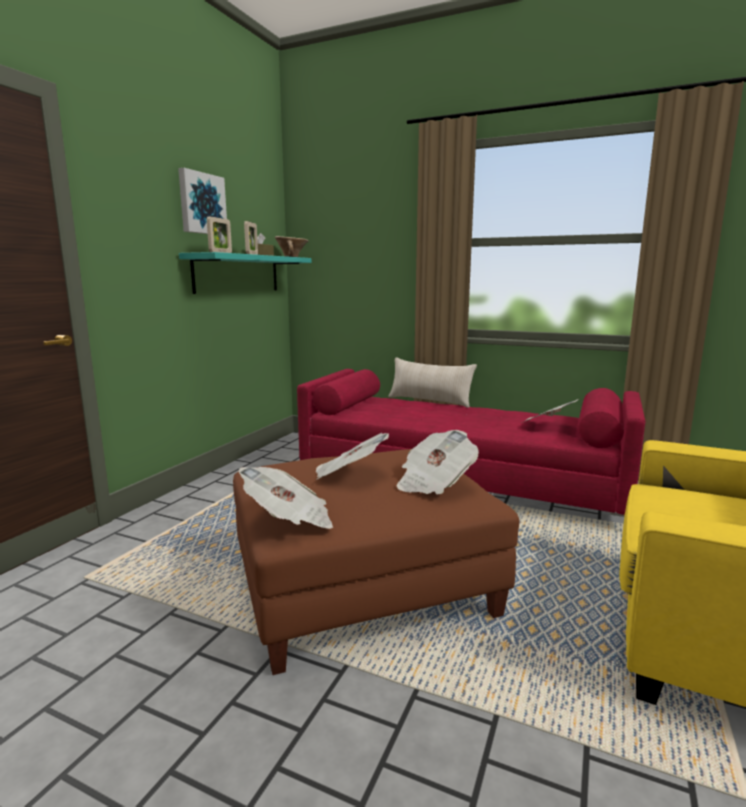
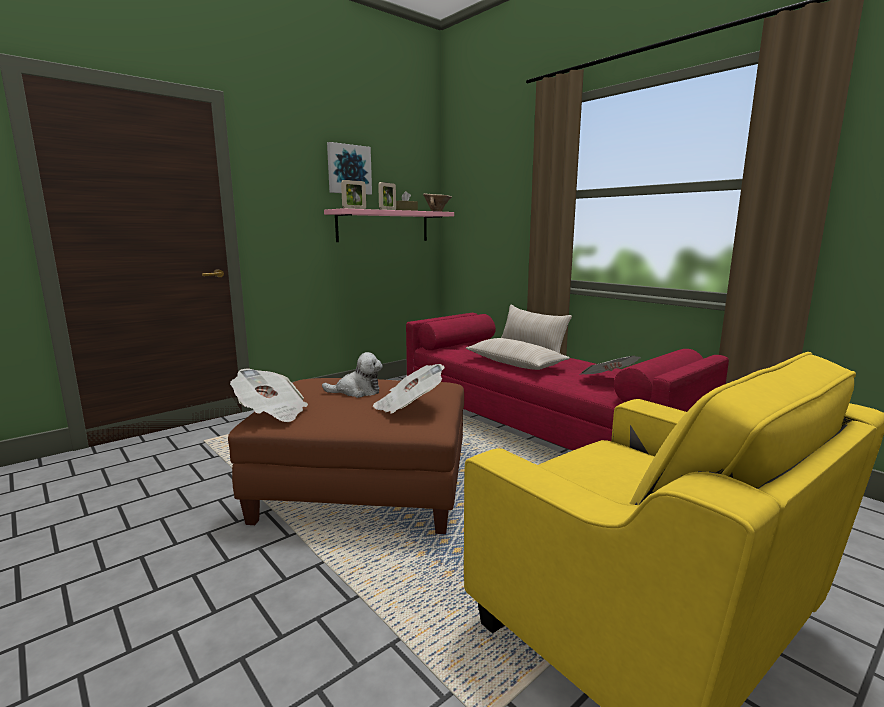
camera: 25 degrees right, 0 degrees up
turquoise shelf [179,252,312,294] -> pink shelf [324,208,454,242]
newspaper [316,433,389,479] -> plush toy [322,352,383,398]
none -> beige pillow [466,338,570,370]

